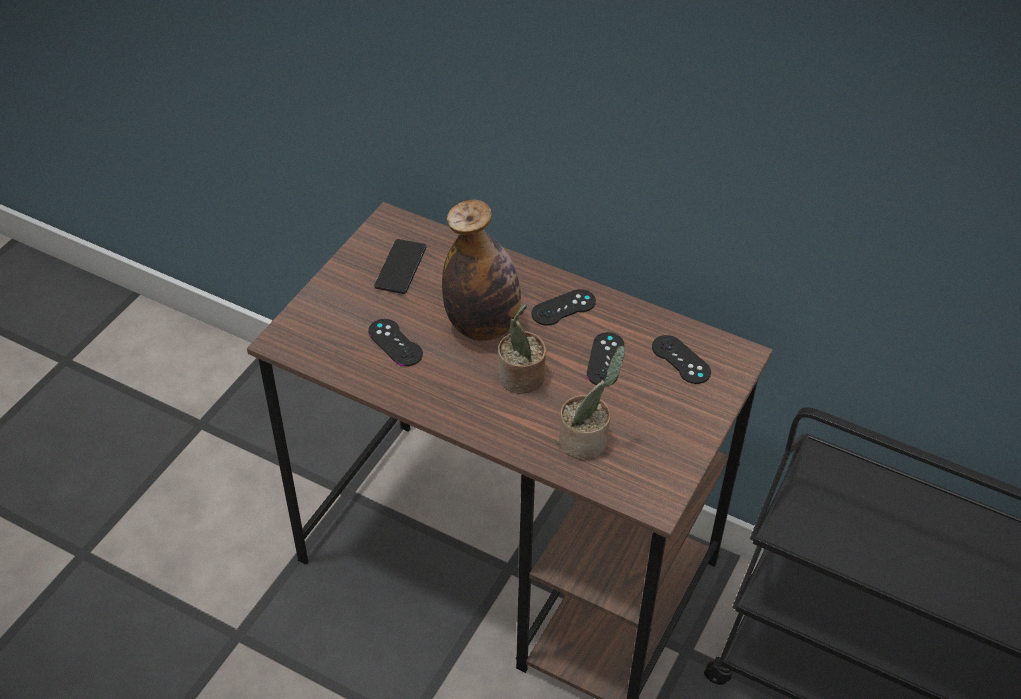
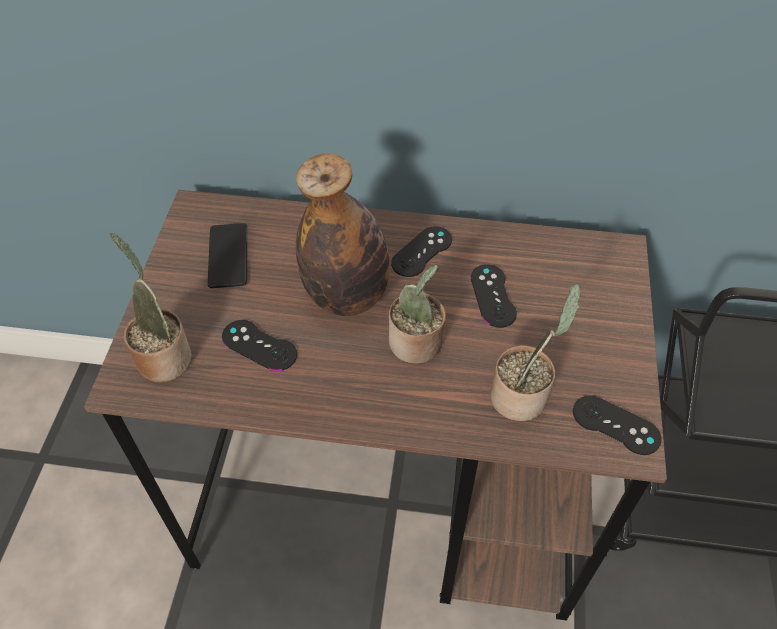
camera: 20 degrees left, 5 degrees up
black game controller [652,335,711,384] -> black game controller moved to [573,395,661,455]
none -> potted plant [110,233,192,382]

